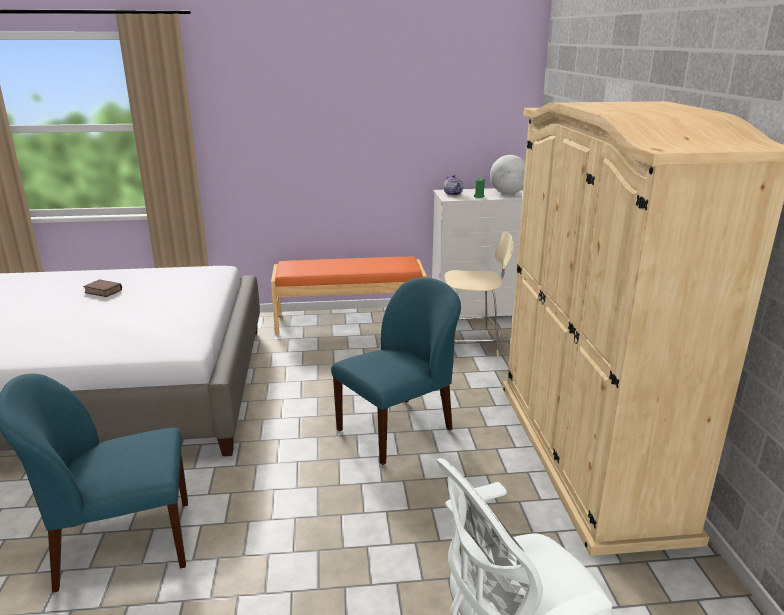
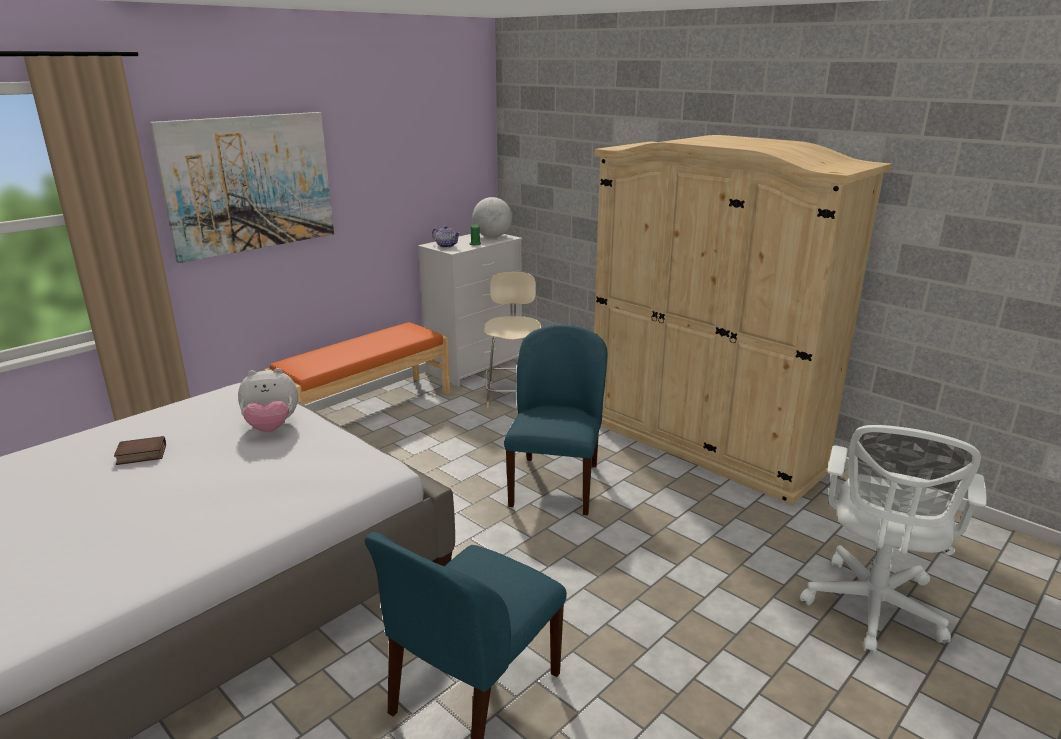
camera: 40 degrees left, 0 degrees up
beige chair [444,231,514,357] -> beige chair turned 45 degrees counterclockwise [484,272,541,409]
none -> picture [149,112,334,263]
none -> plush toy [238,368,298,432]

